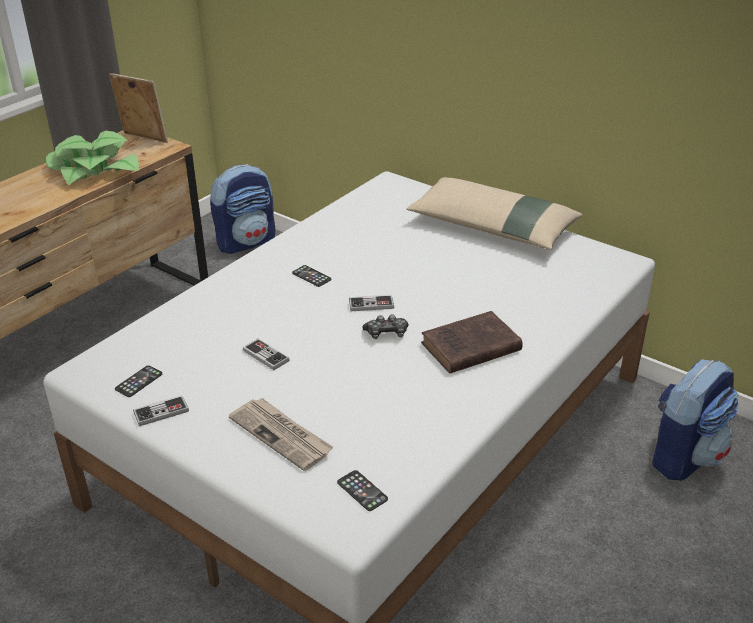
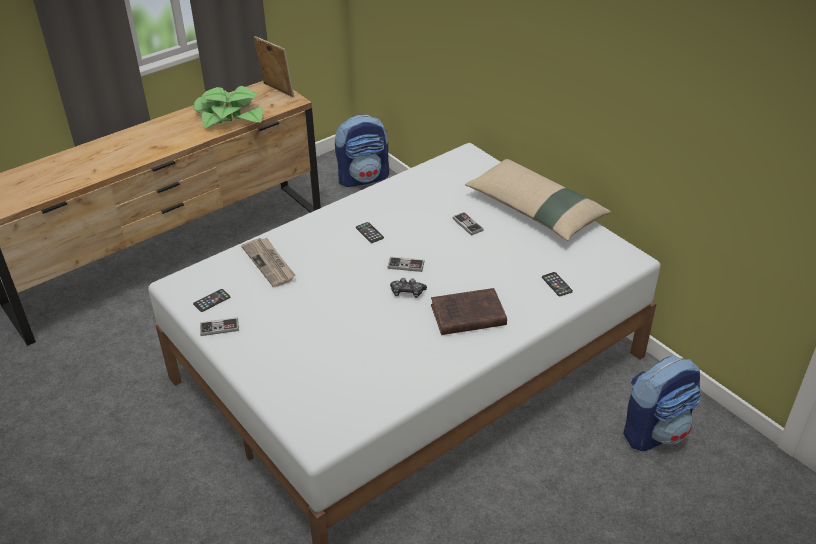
camera: 15 degrees right, 5 degrees up
newspaper [229,398,333,471] -> newspaper moved to [241,238,296,287]
game controller [243,339,290,370] -> game controller moved to [452,212,484,236]
phone [337,470,388,511] -> phone moved to [542,272,573,296]

